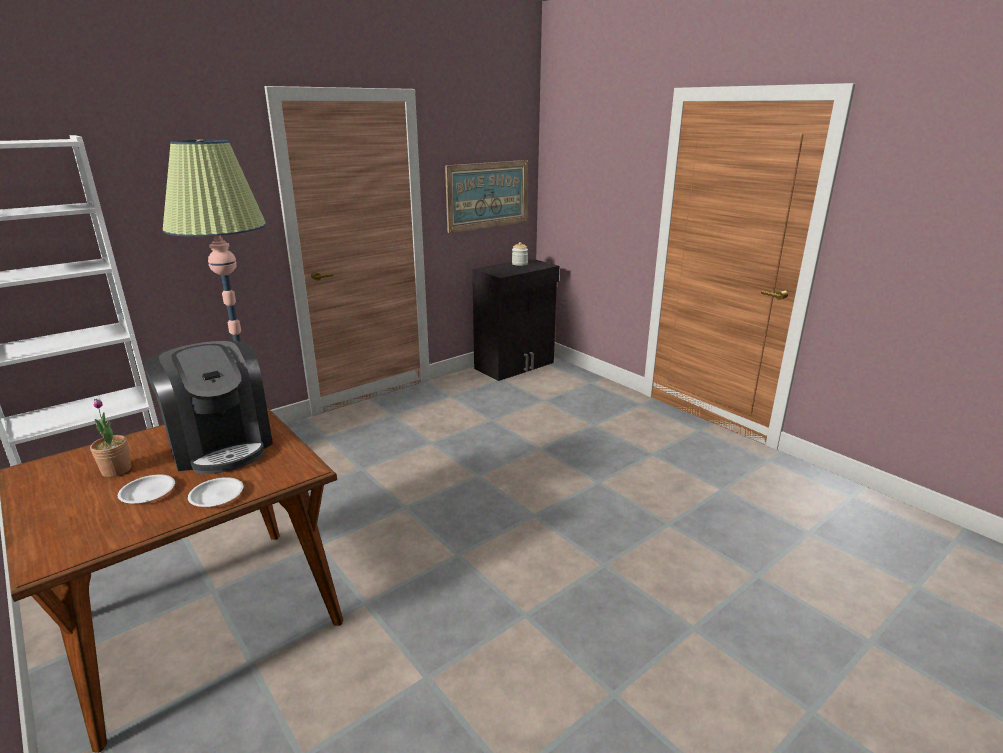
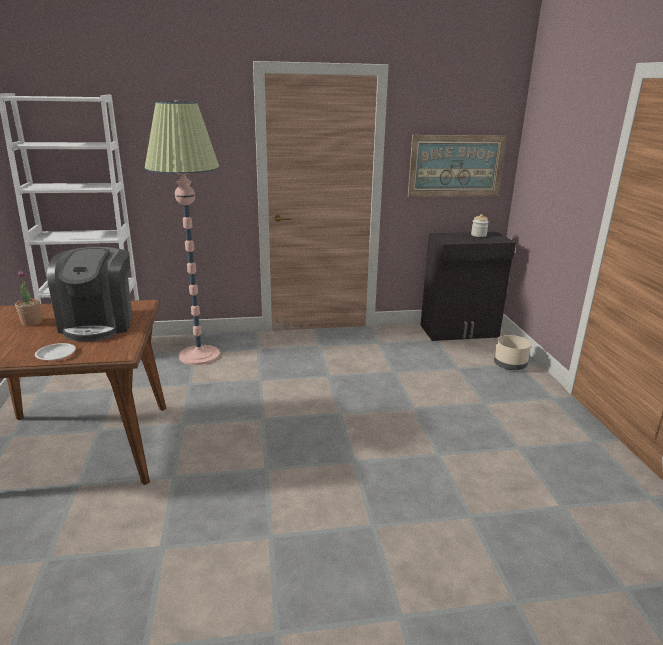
camera: 30 degrees right, 0 degrees up
white plate [118,475,175,504] -> none
none -> beige planter [494,335,531,370]

